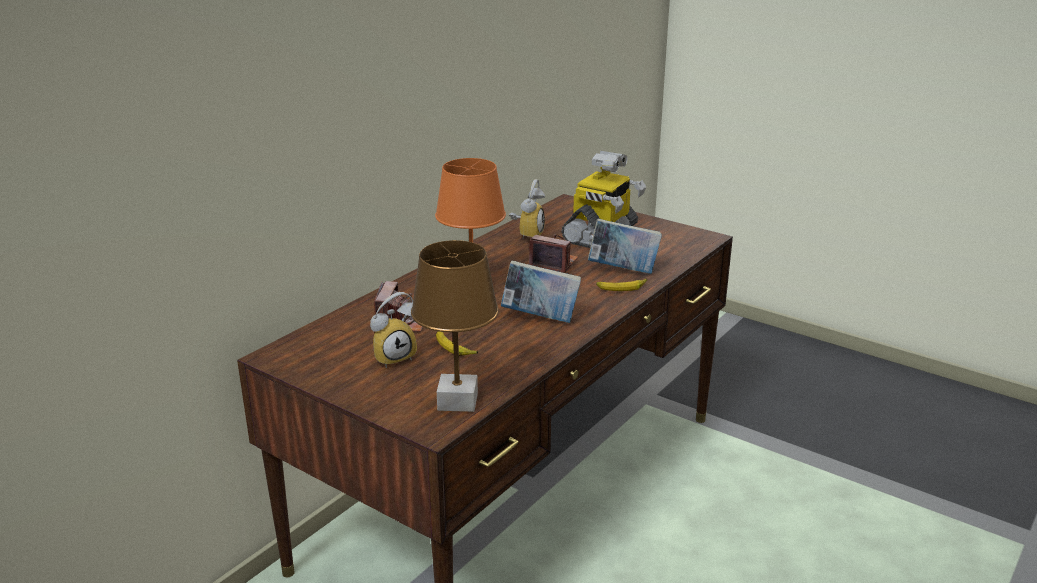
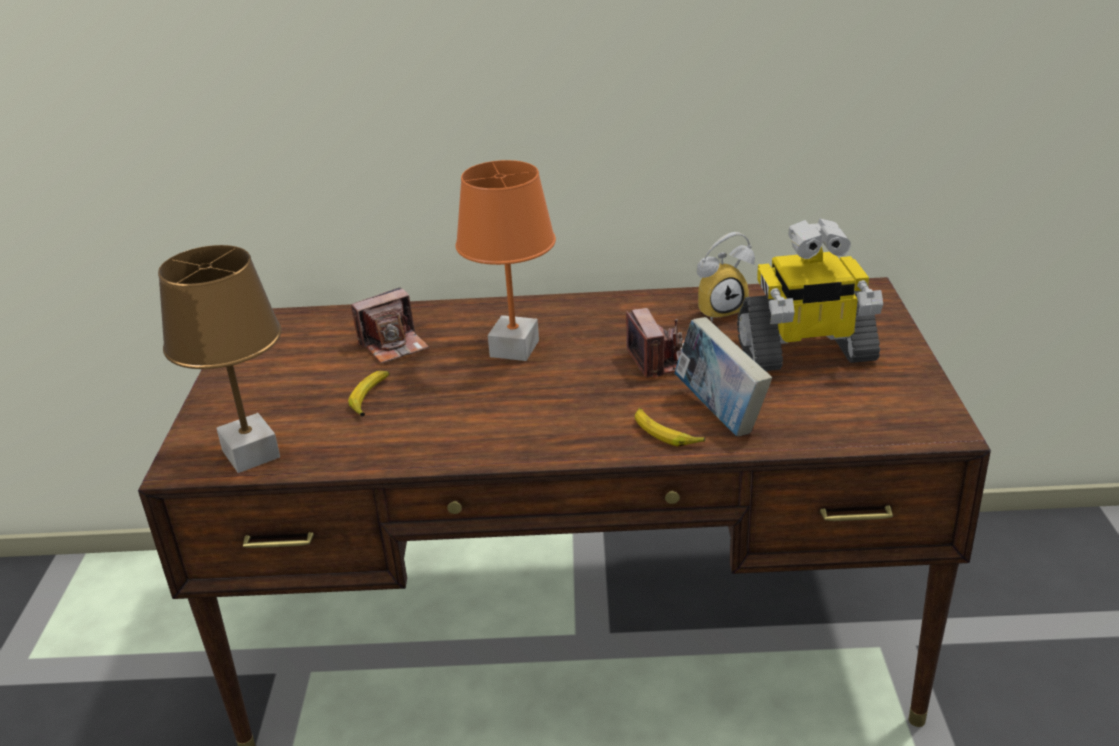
camera: 55 degrees right, 5 degrees up
alarm clock [370,292,417,368] -> none
book [501,260,581,323] -> none

